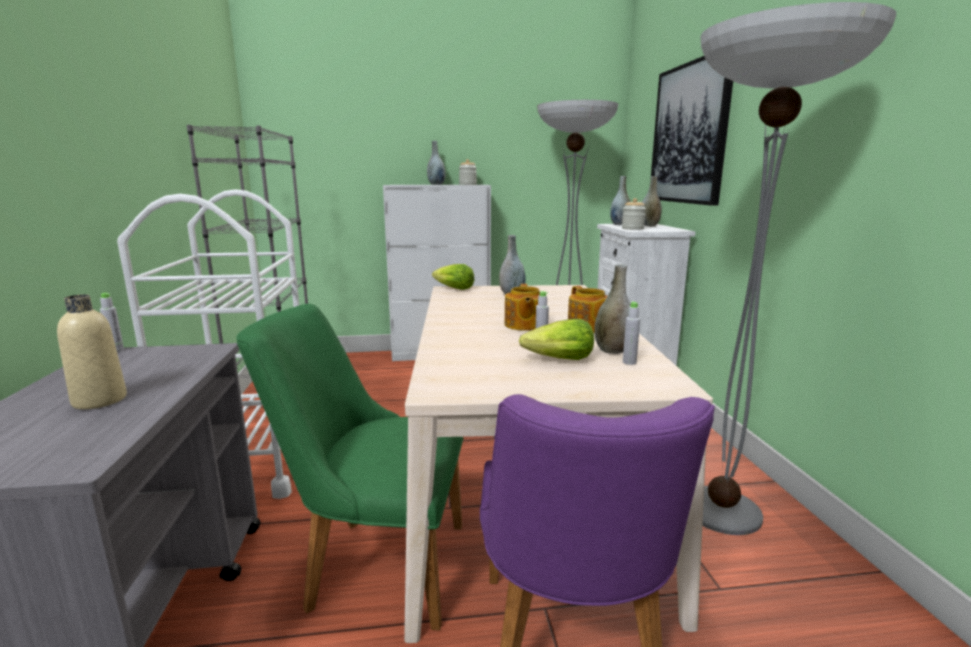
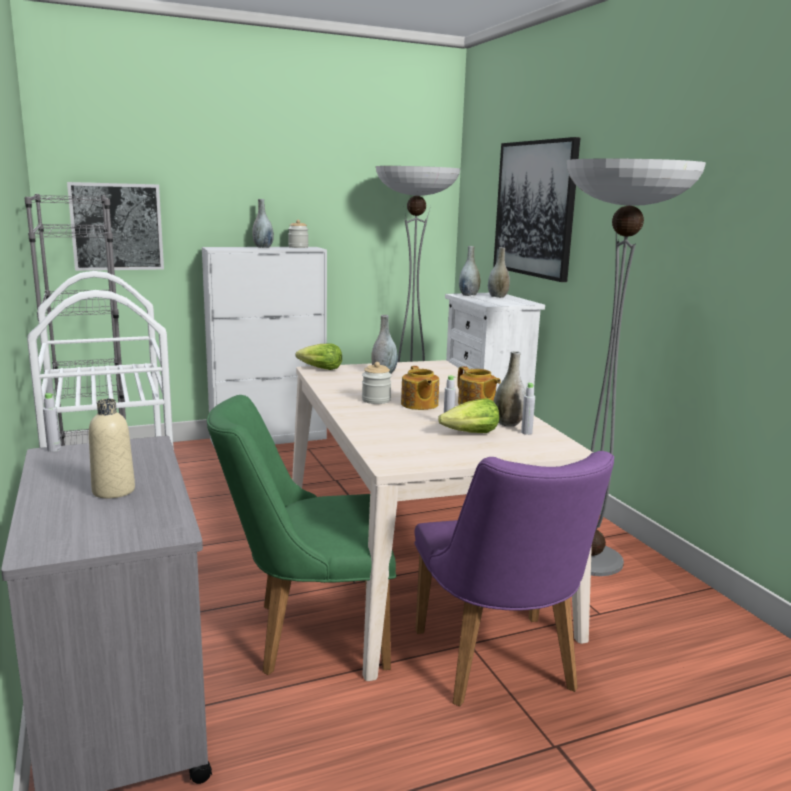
camera: 15 degrees left, 0 degrees up
jar [622,198,646,230] -> jar moved to [362,362,392,404]
none -> picture [67,182,164,271]

